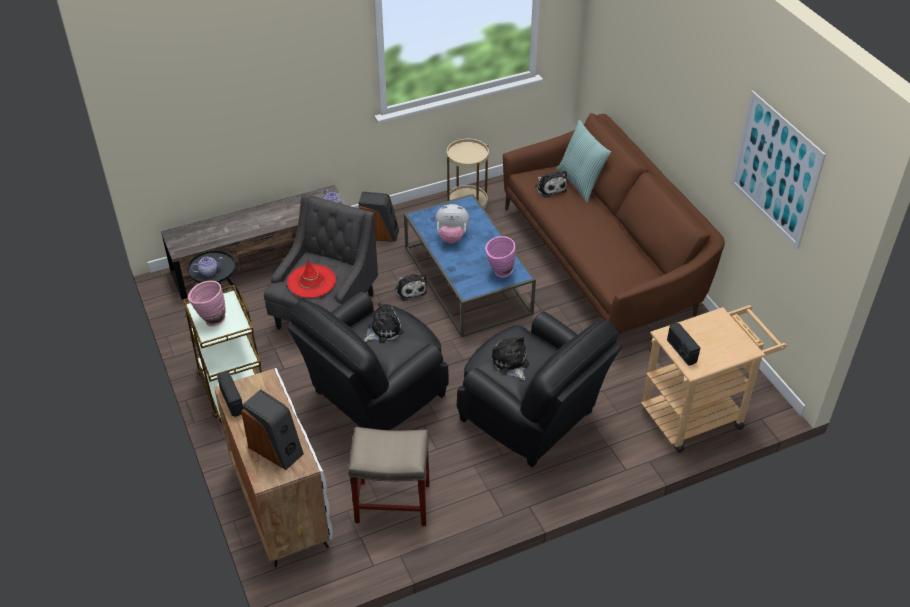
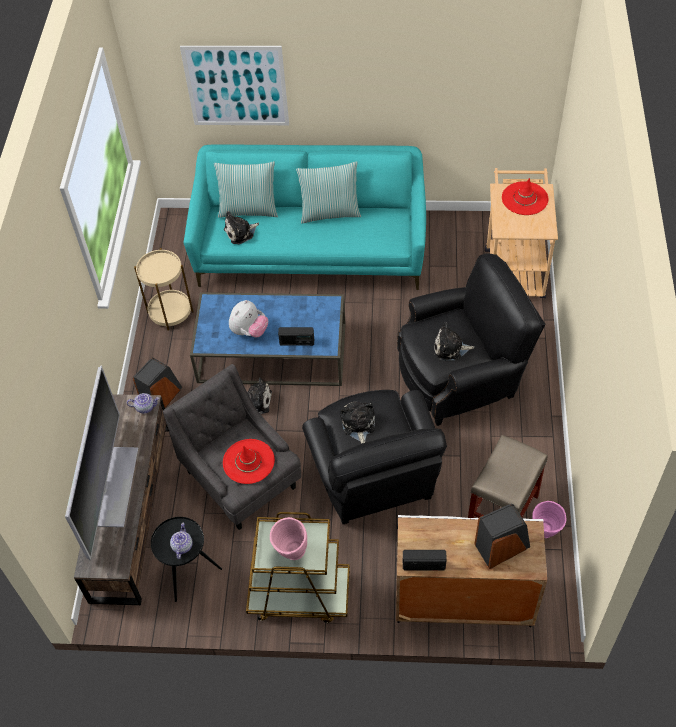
camera: 60 degrees left, 10 degrees up
pink vase [485,236,516,278] -> pink vase moved to [532,501,566,538]
brown sofa [503,113,725,341] -> turquoise sofa [184,144,426,290]
plush toy [535,171,567,198] -> plush toy turned 150 degrees clockwise [224,211,259,244]
radio [667,322,700,366] -> radio moved to [278,327,314,346]
picture [731,90,826,249] -> picture moved to [180,46,289,125]
none -> television [65,366,138,560]
none -> pillow [296,161,361,223]
none -> red hat [502,178,548,215]

